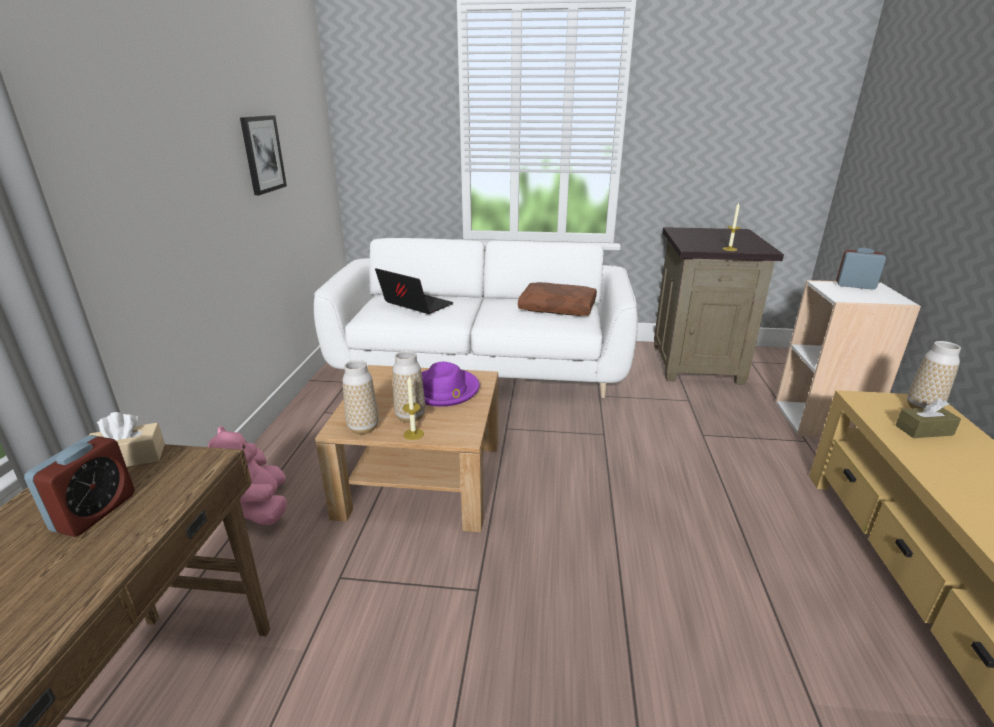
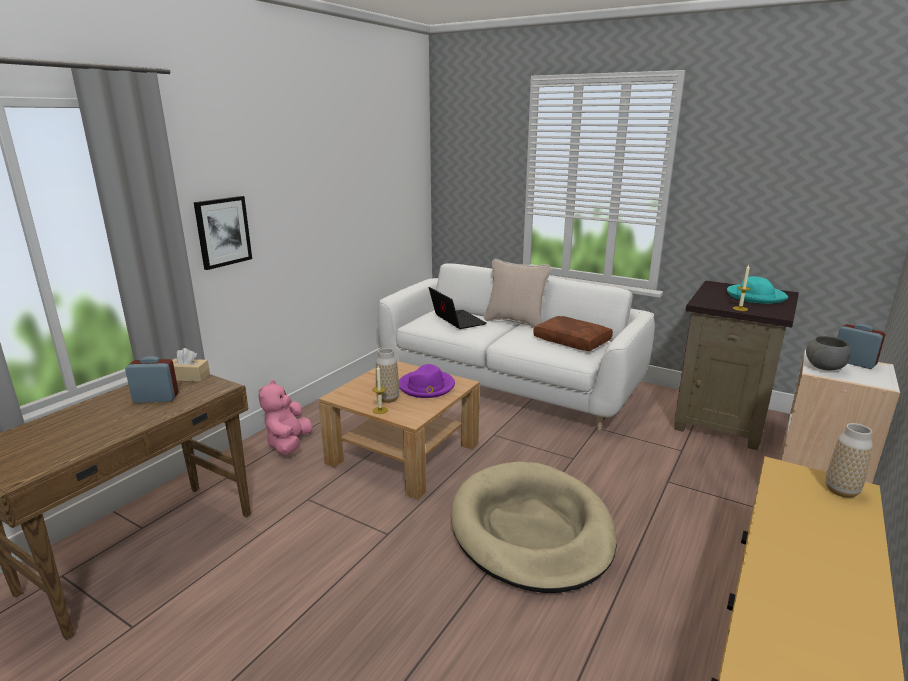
camera: 25 degrees right, 5 degrees down
alarm clock [24,435,135,537] -> alarm clock turned 135 degrees counterclockwise [125,356,179,403]
picture [240,115,287,195] -> picture moved to [194,196,252,270]
vase [342,360,379,434] -> none
brown tissue box [895,398,961,438] -> none
none -> beige dog bed [451,461,617,593]
none -> beige pillow [484,259,552,328]
none -> turquoise hat [727,276,788,304]
none -> grey bowl [806,336,851,370]

